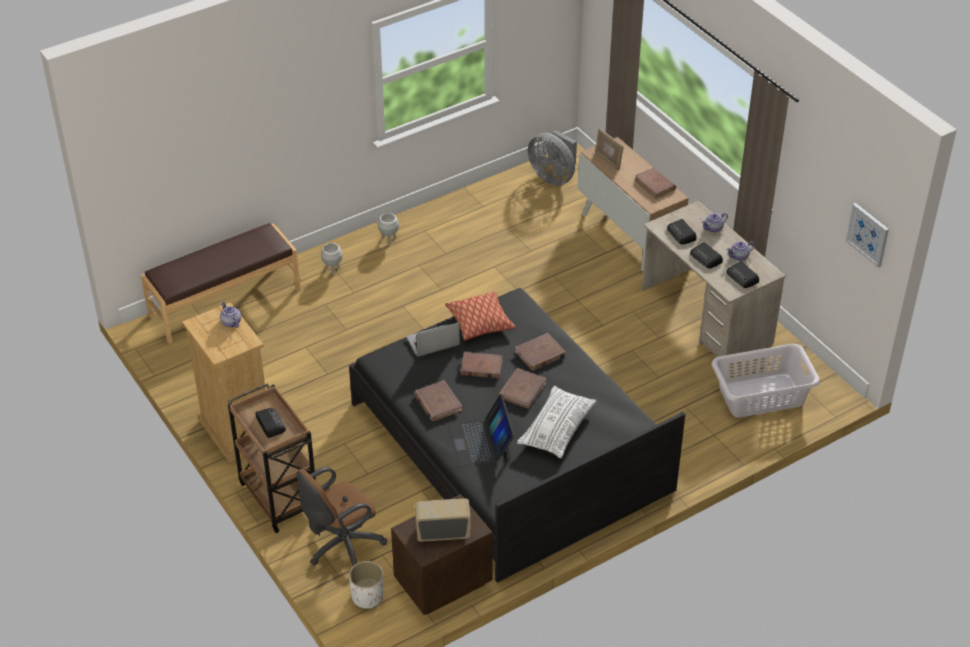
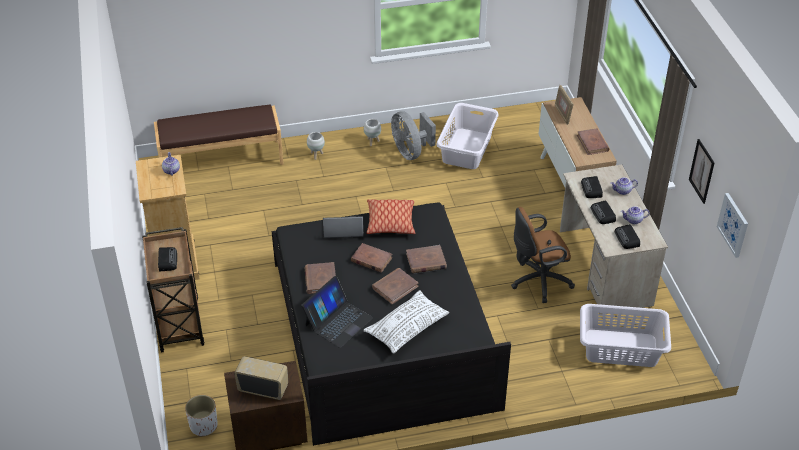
camera: 20 degrees right, 0 degrees up
brown office chair [296,467,387,566] -> brown office chair moved to [511,207,575,303]
laptop [448,394,515,467] -> laptop turned 150 degrees counterclockwise [302,276,373,348]
grey fan [528,130,577,186] -> grey fan moved to [391,111,436,160]
none -> white laundry basket [436,103,499,169]
none -> picture [689,139,715,204]

